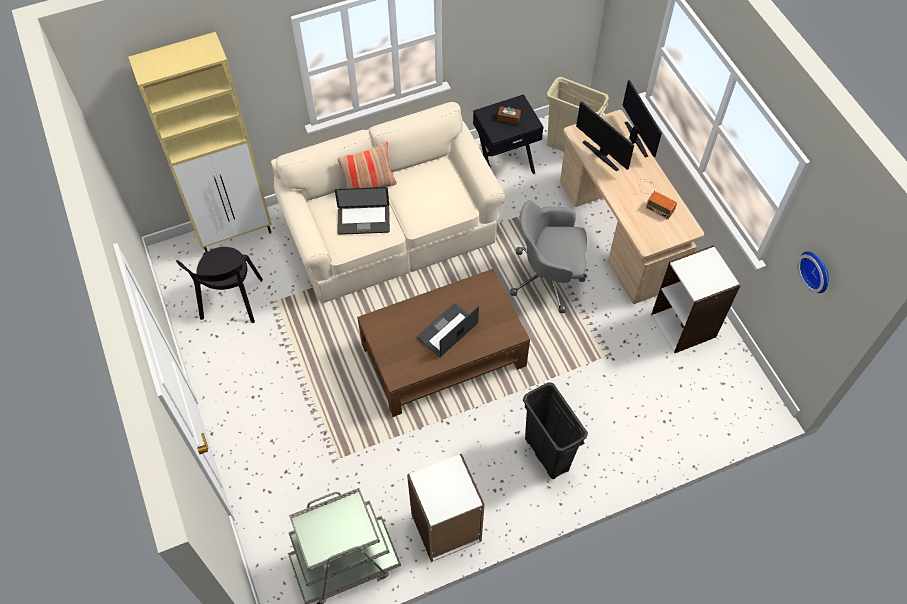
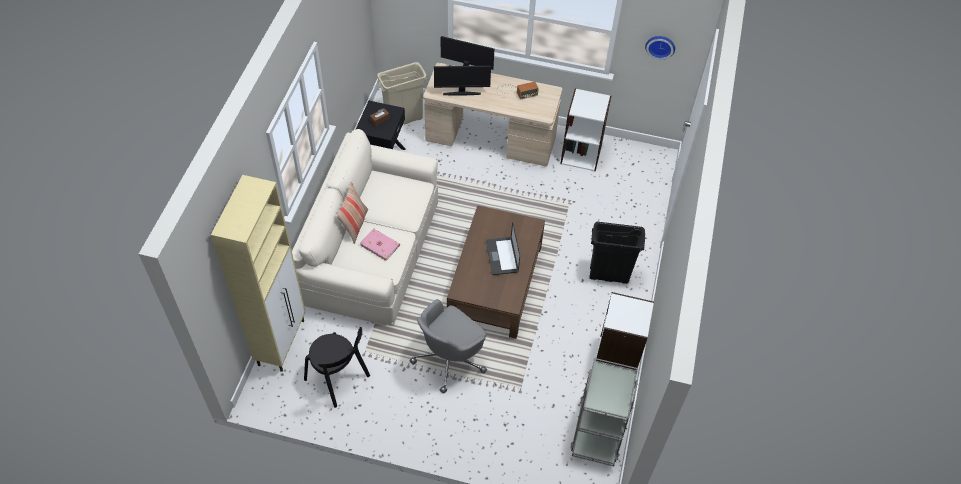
camera: 55 degrees left, 5 degrees down
laptop [335,187,390,235] -> pink book [360,228,400,261]
grey office chair [510,200,587,313] -> grey office chair moved to [409,299,487,394]

